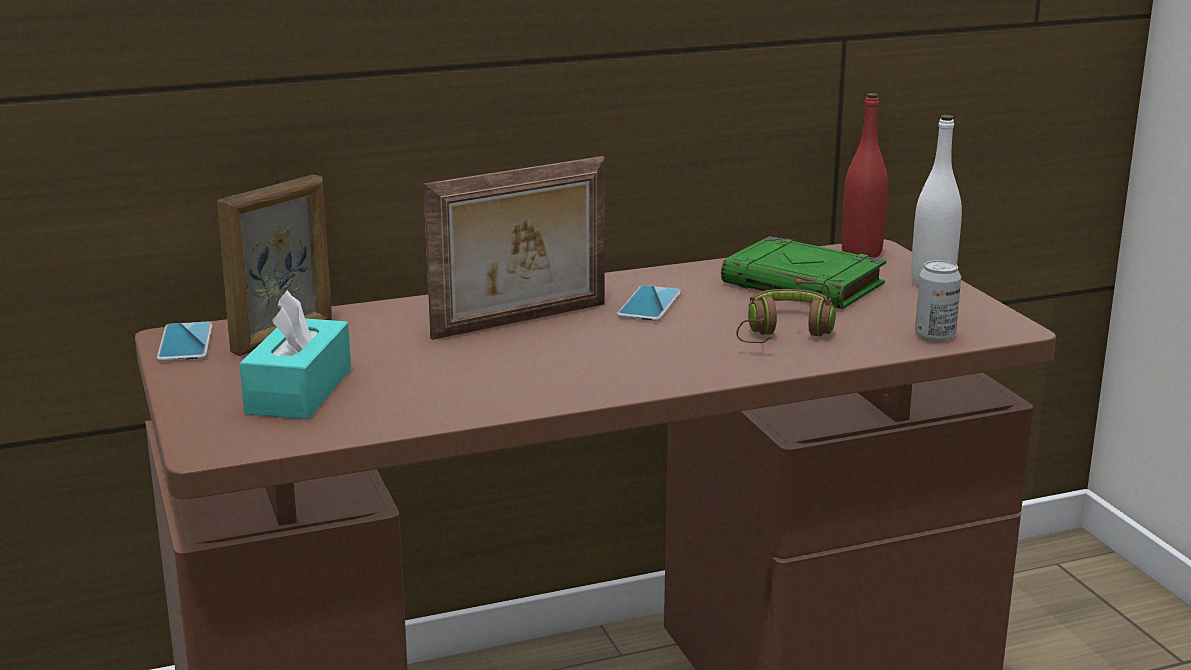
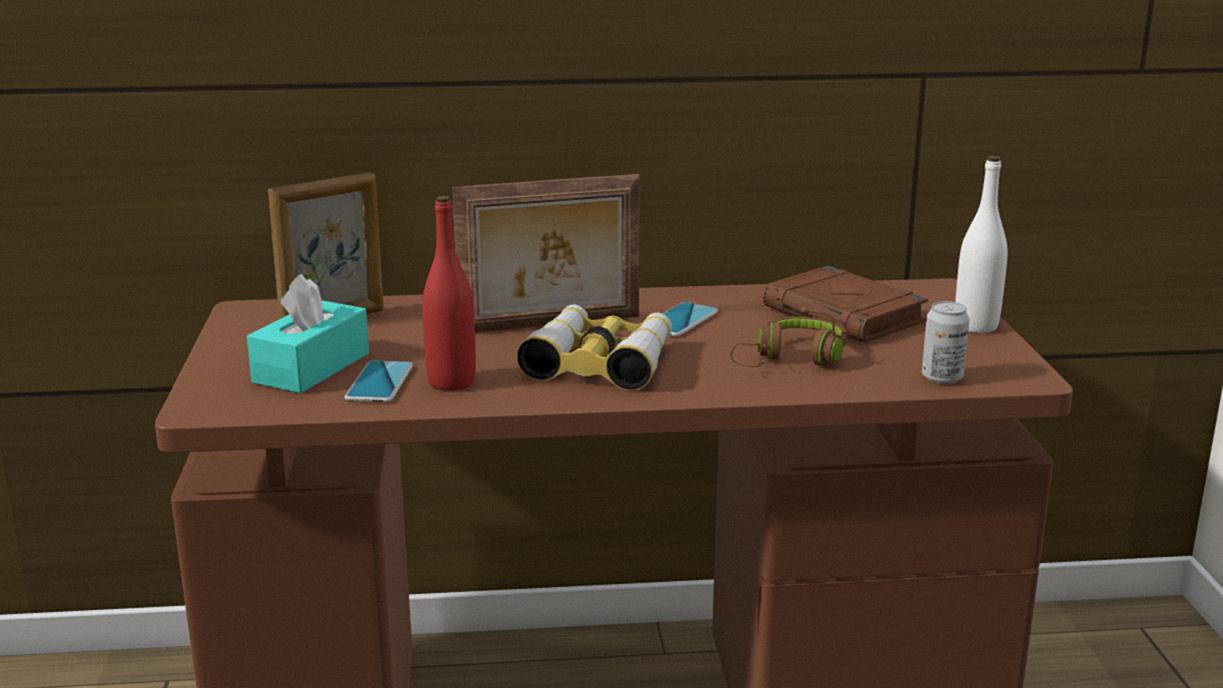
camera: 15 degrees right, 0 degrees up
phone [157,322,212,361] -> phone moved to [344,360,413,402]
green book [721,236,886,309] -> brown book [763,266,928,343]
red bottle [842,93,888,258] -> red bottle moved to [422,196,476,391]
none -> binoculars [517,305,672,391]

